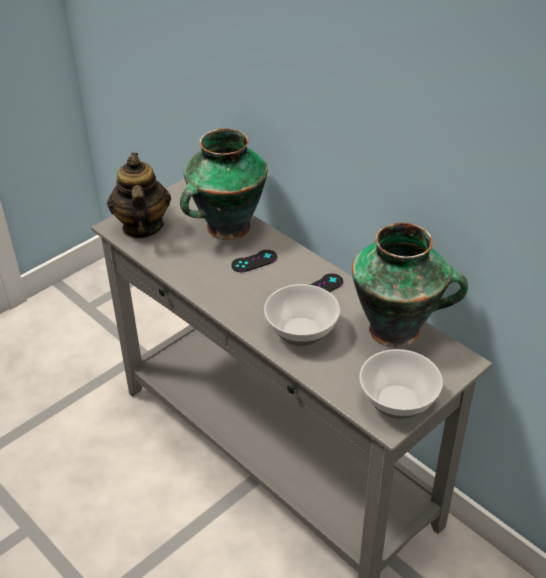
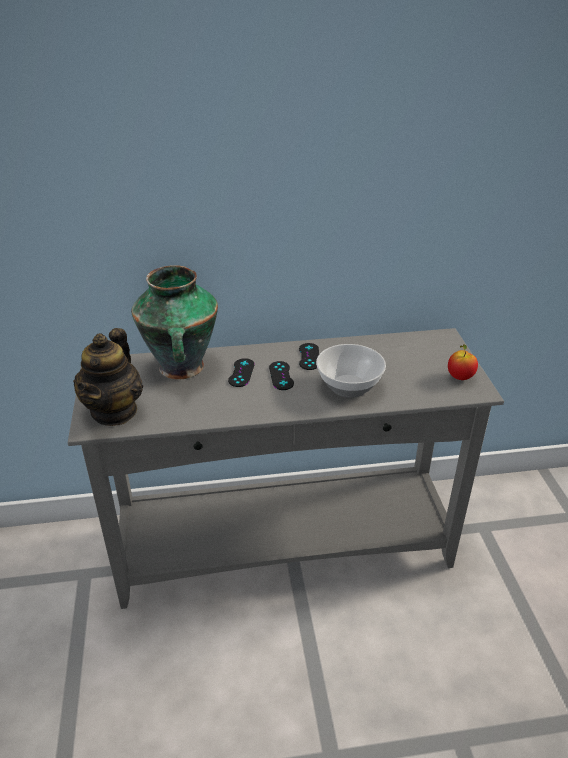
camera: 55 degrees left, 5 degrees down
teapot [107,153,171,238] -> teapot turned 105 degrees counterclockwise [73,328,143,426]
vase [352,223,468,347] -> none
bowl [359,349,443,419] -> apple [448,344,478,380]
none -> black game controller [269,361,294,390]

